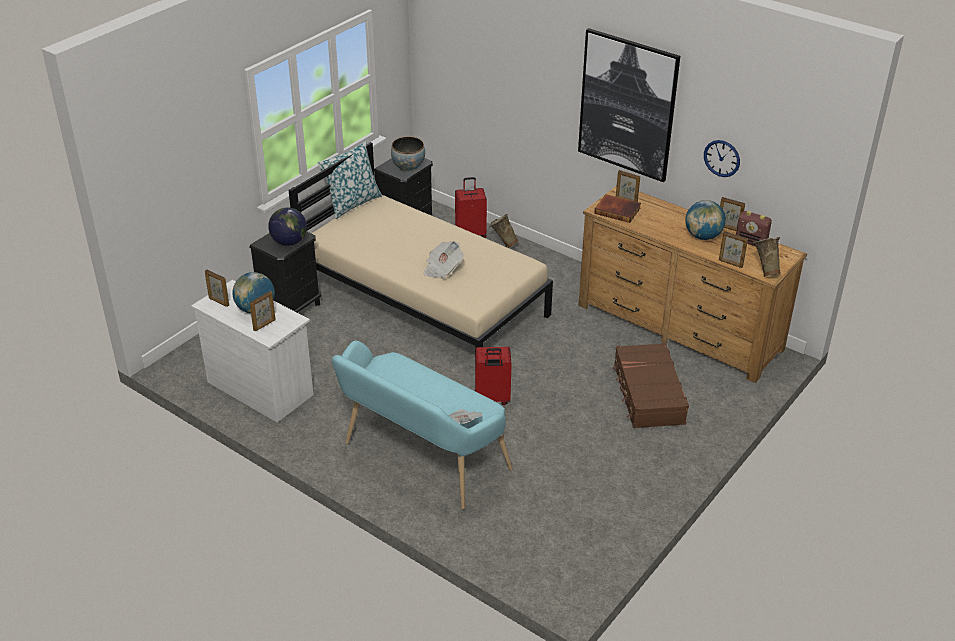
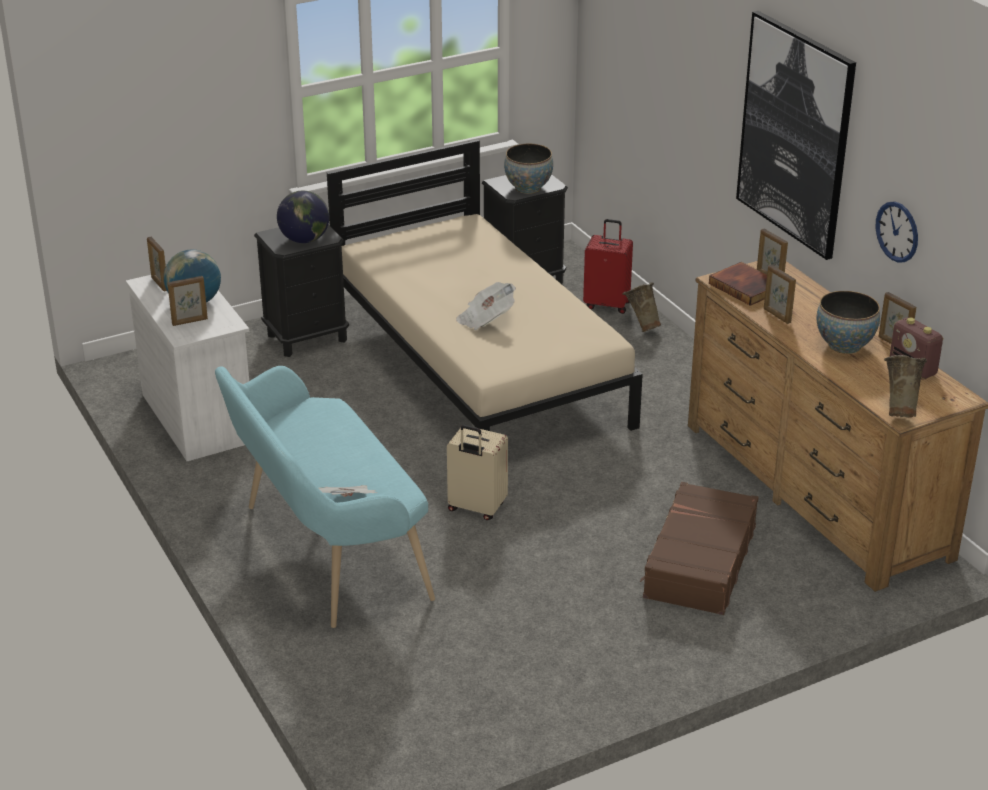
camera: 25 degrees right, 5 degrees down
pillow [318,141,382,219] -> none
red suitcase [475,347,512,405] -> beige suitcase [447,425,508,520]
globe [686,200,726,240] -> bowl [817,291,880,354]
picture frame [719,231,748,268] -> picture frame moved to [764,265,796,324]

